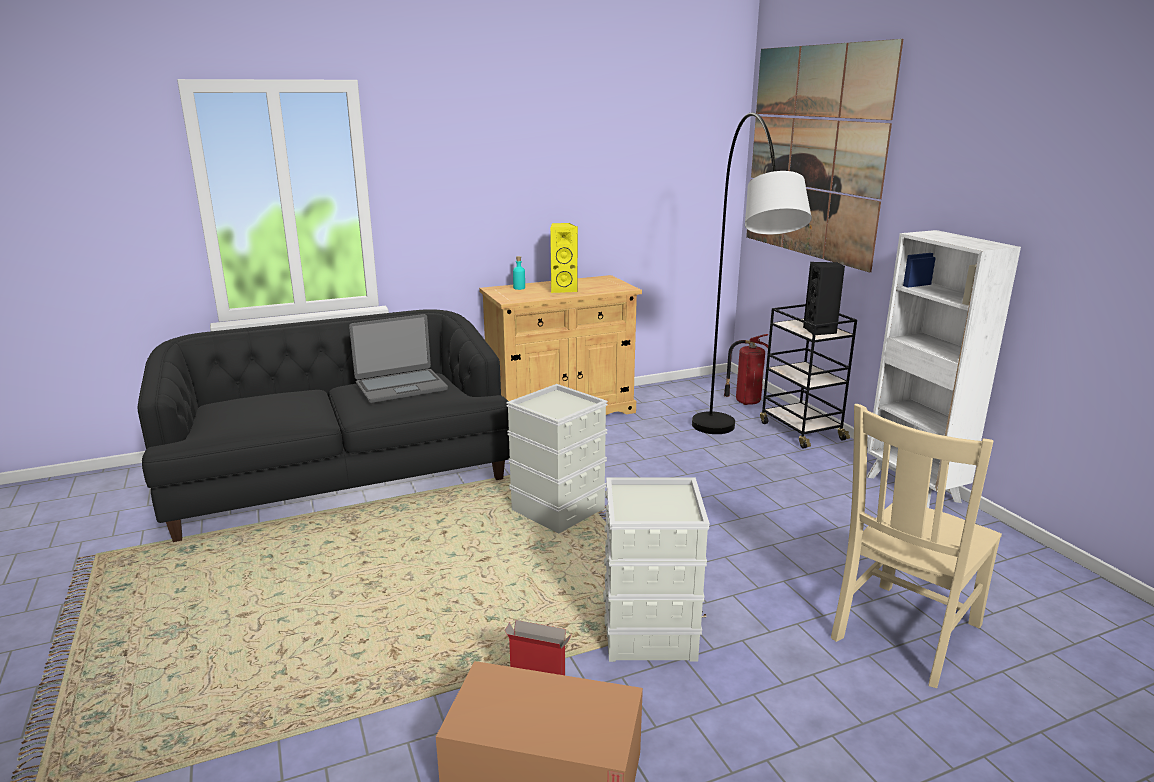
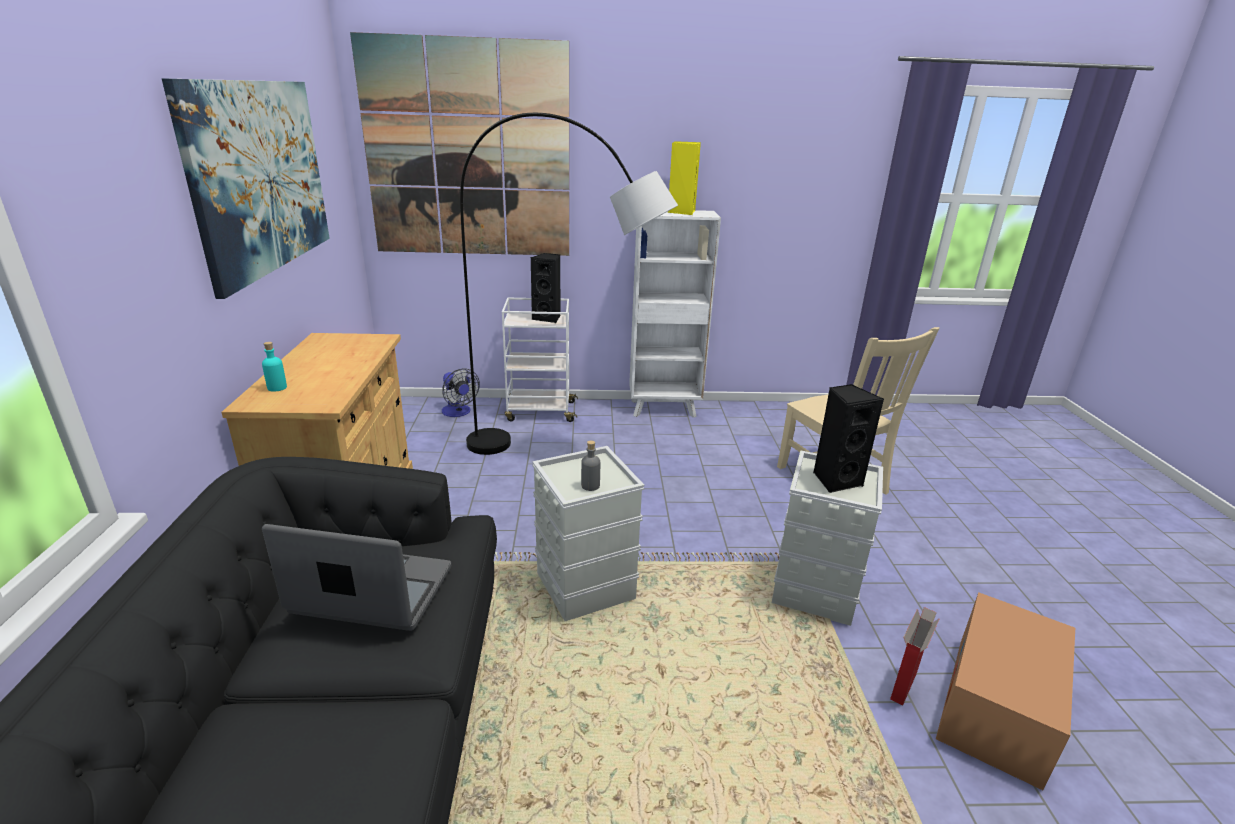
camera: 70 degrees left, 5 degrees up
laptop [349,314,448,403] -> laptop turned 75 degrees counterclockwise [262,524,451,631]
yellow speaker [550,223,578,293] -> yellow speaker moved to [668,141,701,215]
fire extinguisher [724,334,769,405] -> fan [442,368,480,417]
black cart [760,304,857,449] -> white cart [502,297,578,422]
none -> picture [162,78,330,299]
none -> grey bottle [581,440,600,491]
none -> black speaker [813,384,884,493]

